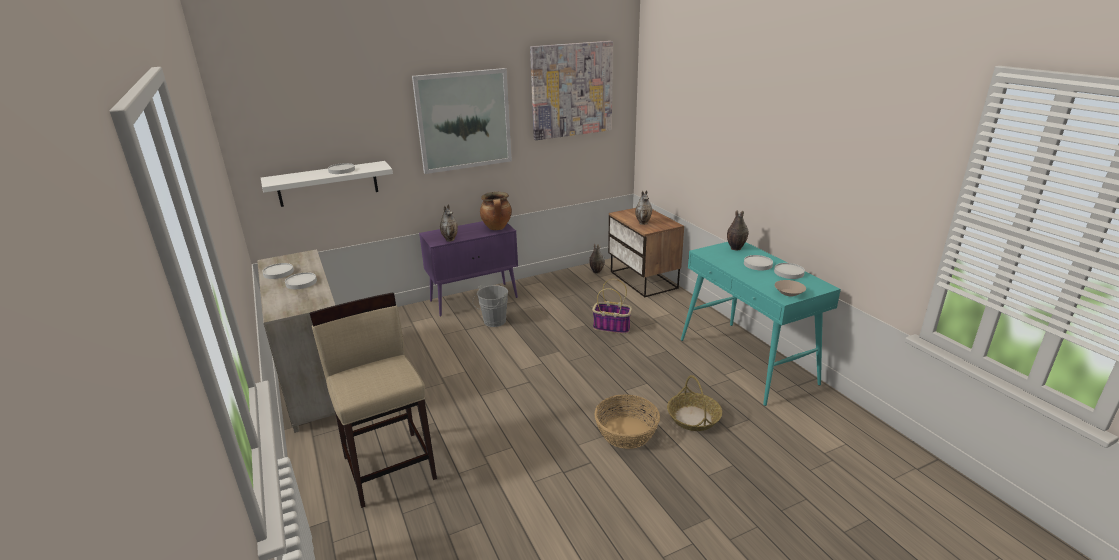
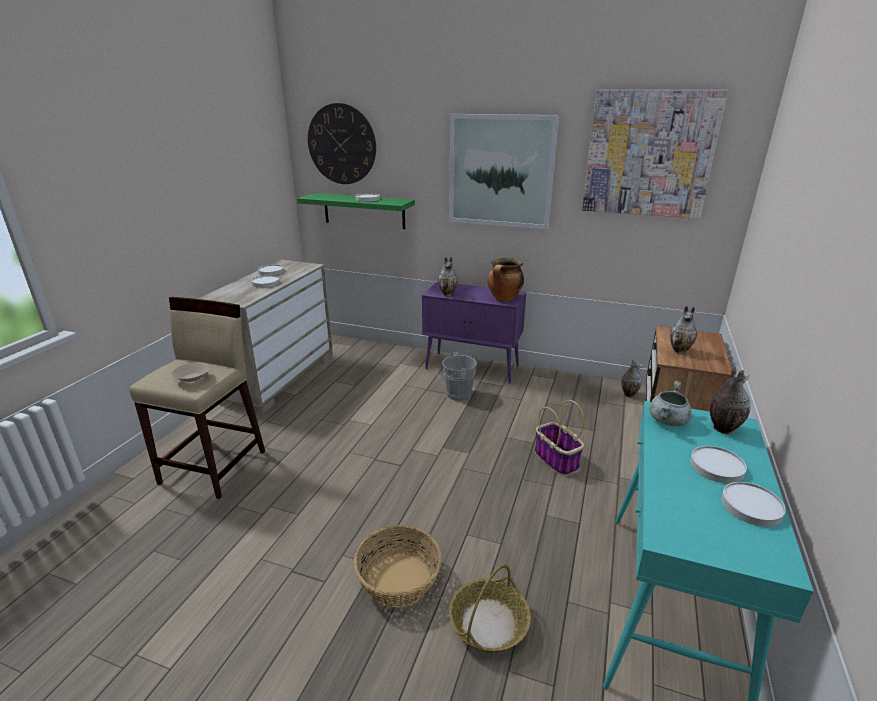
camera: 45 degrees right, 0 degrees up
white shelf [261,161,393,207] -> green shelf [297,193,415,229]
beige bowl [774,280,806,296] -> beige bowl moved to [172,362,210,382]
none -> wall clock [308,103,376,184]
none -> grey cooking pot [649,381,692,426]

